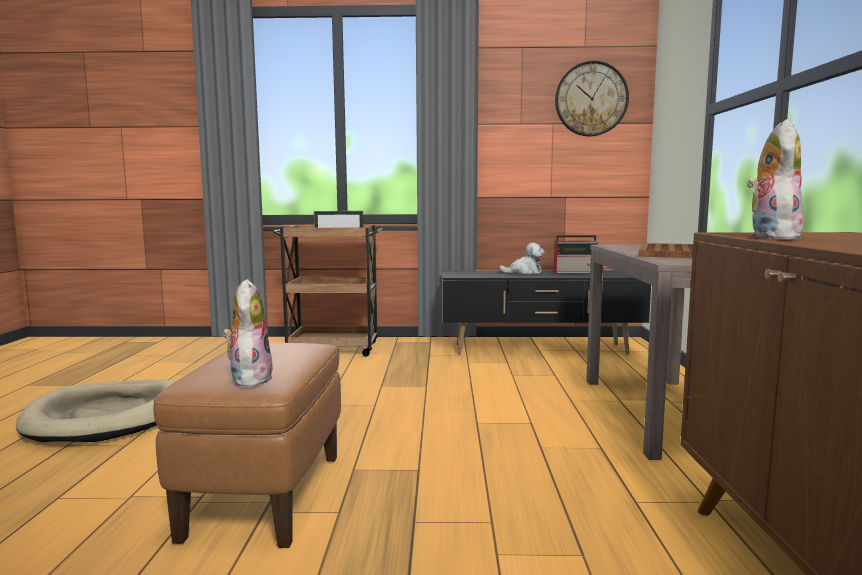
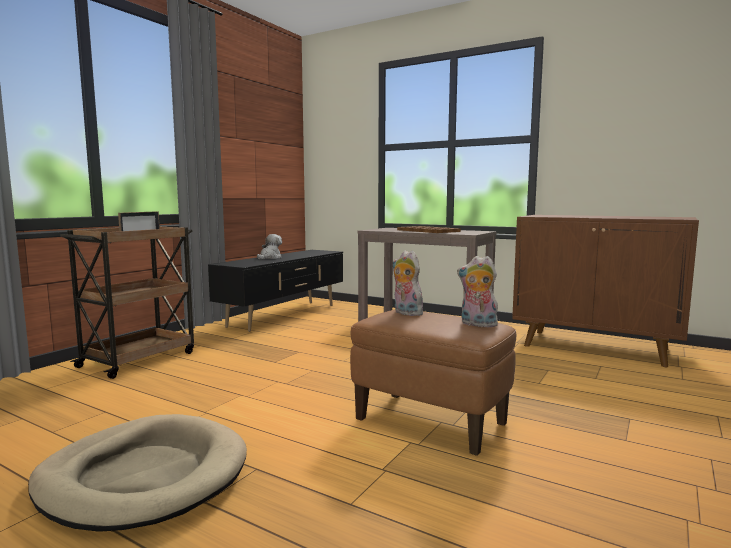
camera: 60 degrees left, 0 degrees up
radio [554,235,598,274] -> none
wall clock [555,61,629,136] -> none
plush toy [747,119,804,239] -> plush toy moved to [392,250,423,316]

